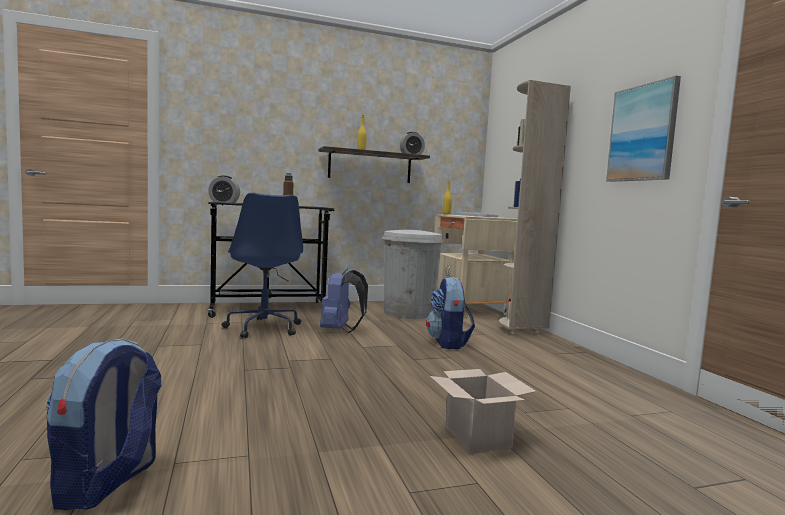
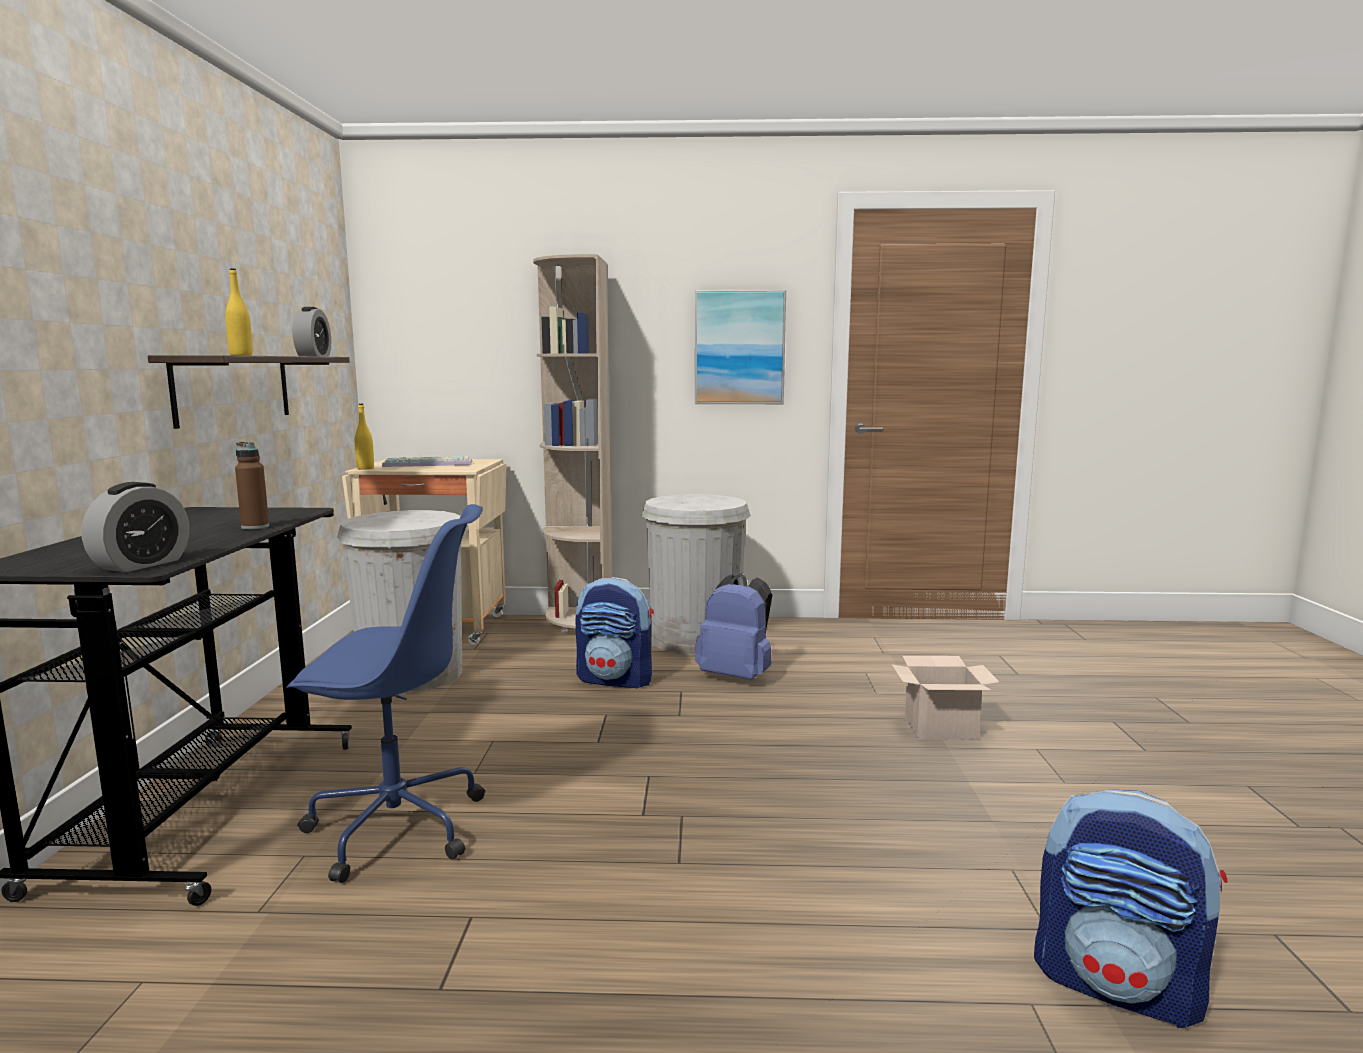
camera: 70 degrees left, 5 degrees up
blue backpack [320,268,368,333] -> blue backpack moved to [695,574,772,680]
none -> white trash can [642,494,751,655]

